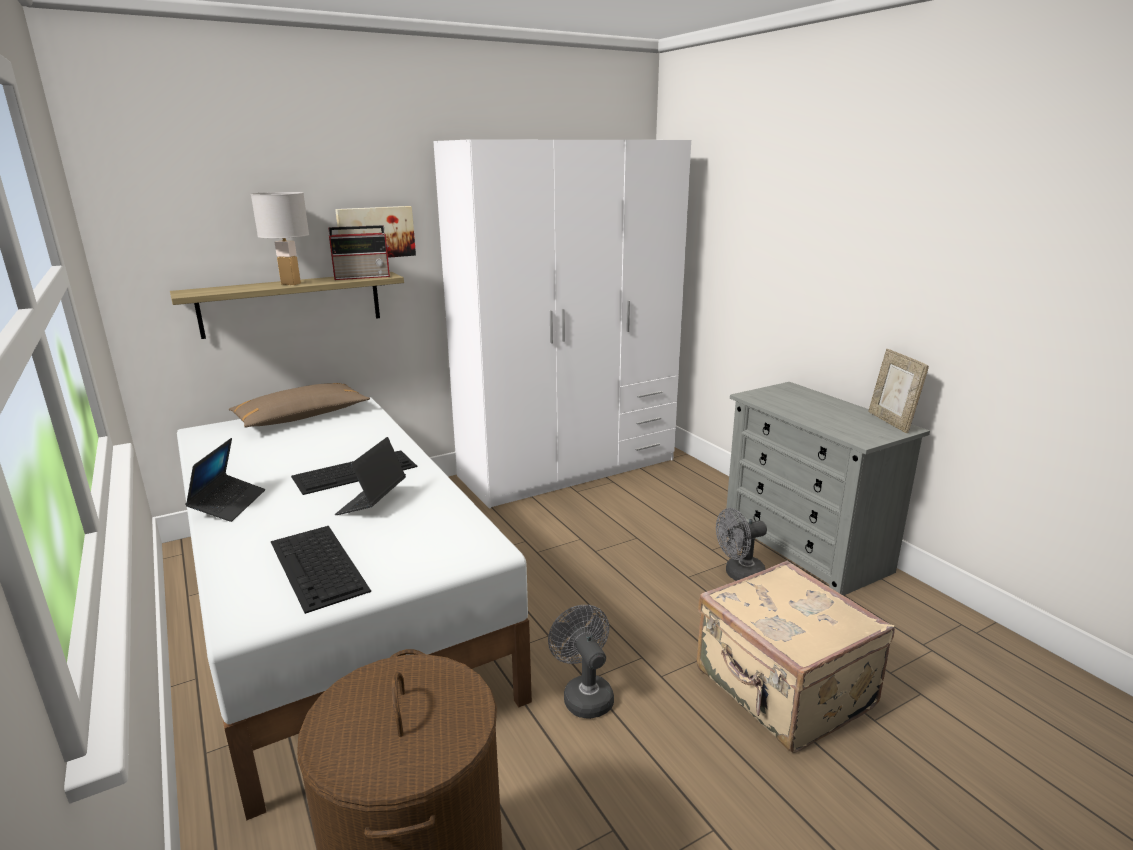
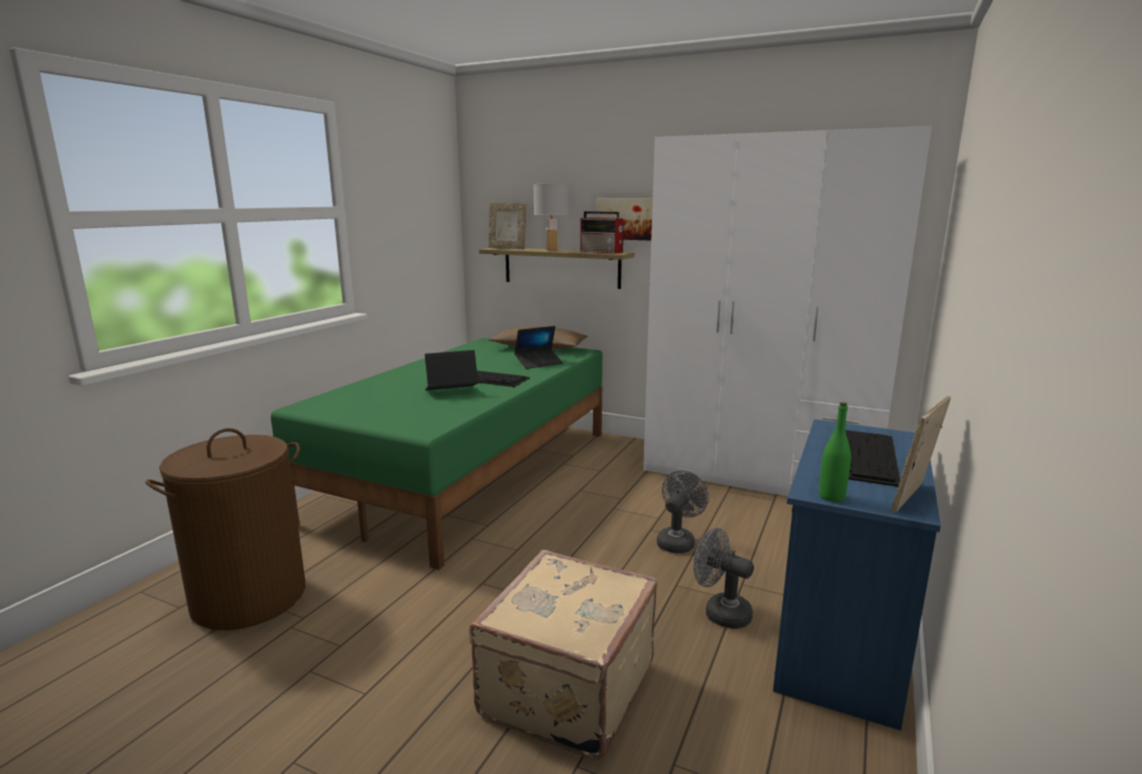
camera: 55 degrees right, 5 degrees down
white bed [177,397,532,821] -> green bed [271,338,602,570]
laptop [185,438,265,522] -> laptop moved to [514,326,563,369]
keyboard [271,526,371,614] -> keyboard moved to [846,430,900,487]
grey fan [548,605,614,719] -> grey fan moved to [657,470,709,553]
grey dresser [725,382,930,596] -> blue dresser [773,419,941,730]
none -> picture frame [489,203,526,249]
none -> green bottle [819,402,851,502]

